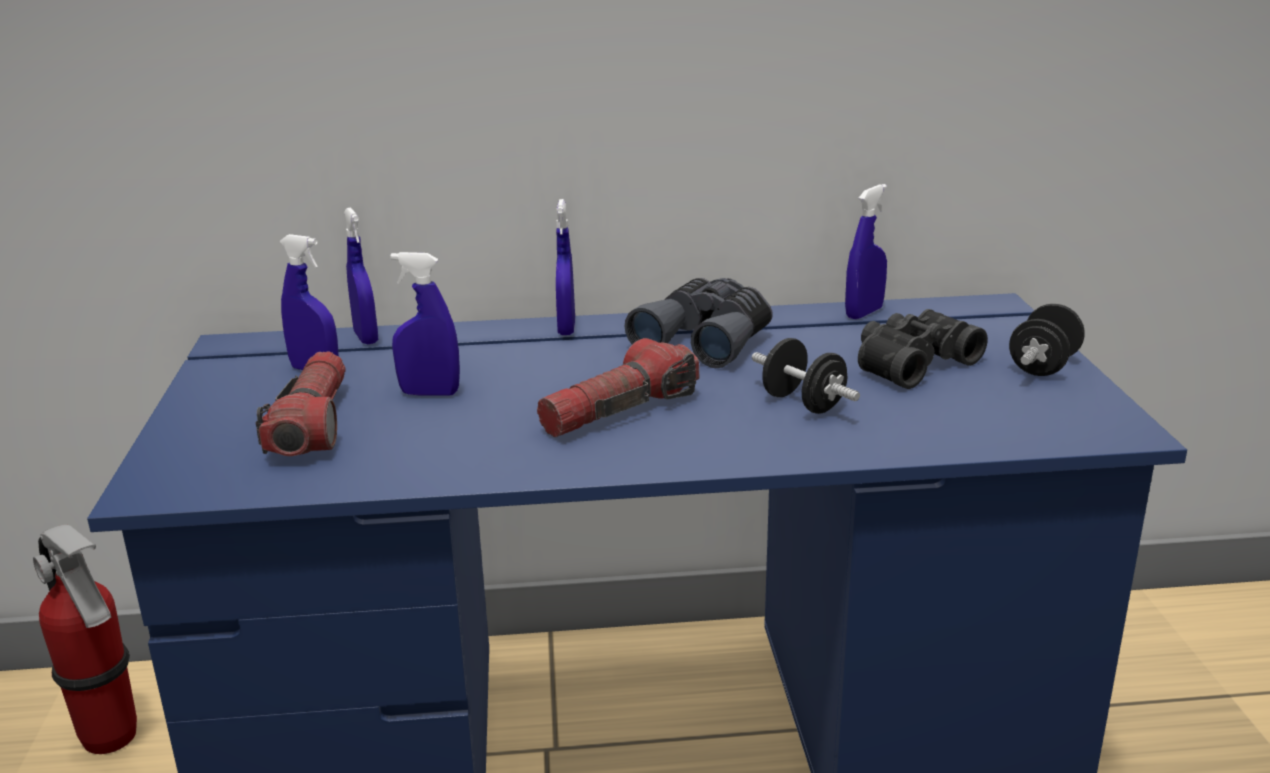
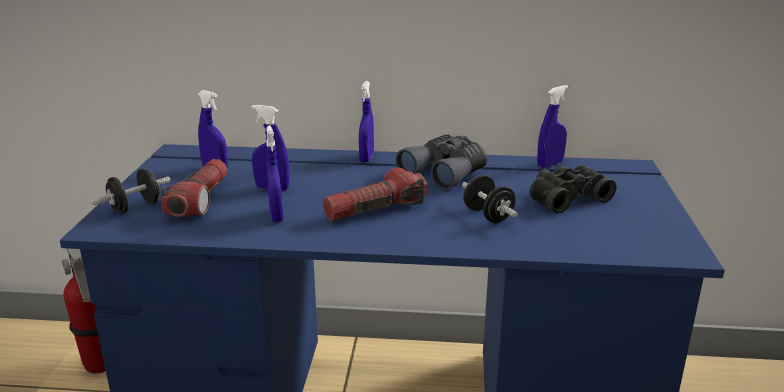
camera: 10 degrees right, 0 degrees up
blue spray bottle [344,207,378,344] -> blue spray bottle moved to [266,125,283,222]
black dumbbell [1009,304,1085,376] -> black dumbbell moved to [91,168,171,214]

